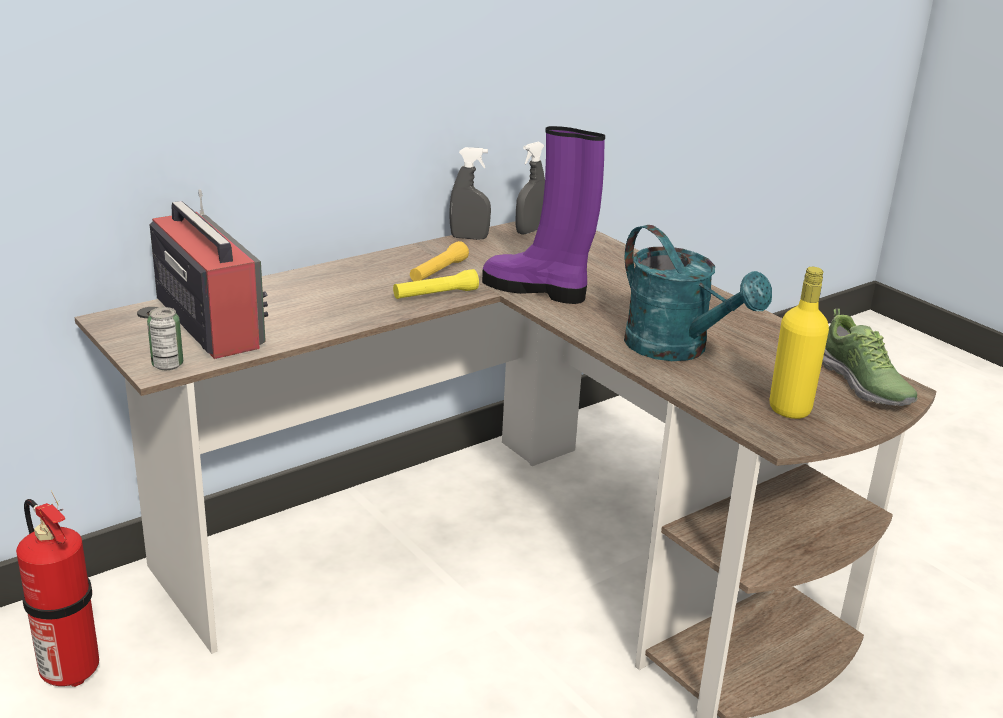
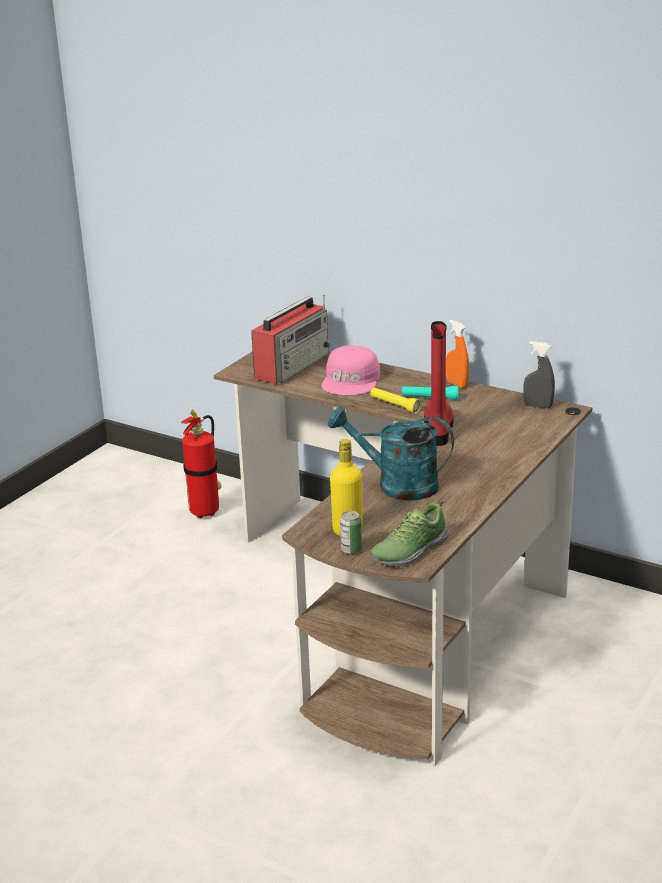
camera: 70 degrees right, 0 degrees up
can [147,307,183,370] -> can moved to [340,511,362,554]
yellow flashlight [410,241,469,281] -> turquoise flashlight [402,386,459,400]
grey spray bottle [450,147,491,240] -> none
purple boot [482,126,605,304] -> red boot [424,321,454,446]
turquoise watering can [624,225,772,361] -> turquoise watering can turned 75 degrees clockwise [328,406,454,501]
none -> pink cap [321,346,380,395]
none -> orange spray bottle [446,320,469,388]

